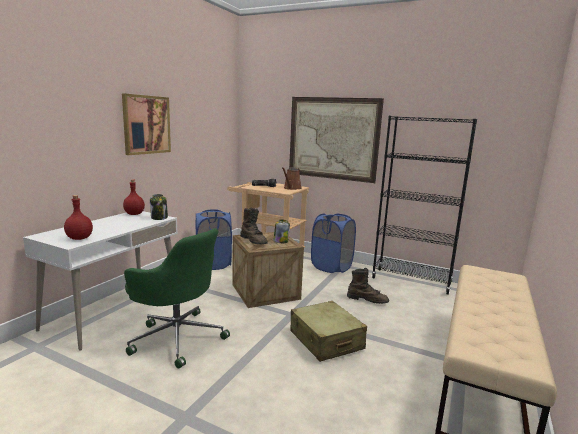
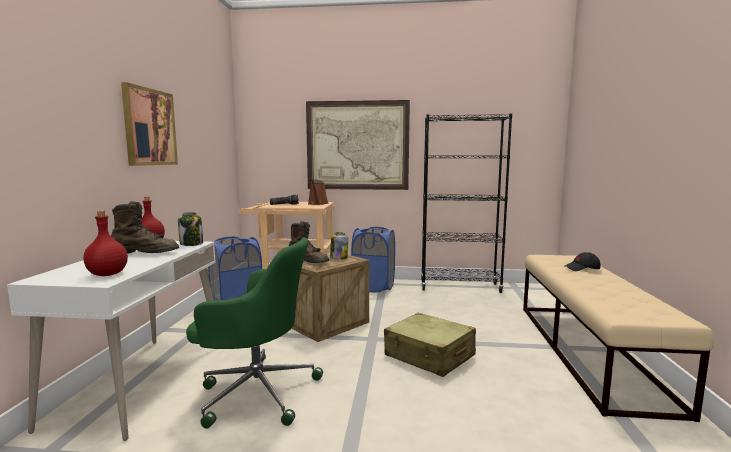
camera: 20 degrees left, 5 degrees down
brown boot [347,268,389,304] -> brown boot moved to [111,201,179,254]
none -> black cap [565,252,601,271]

